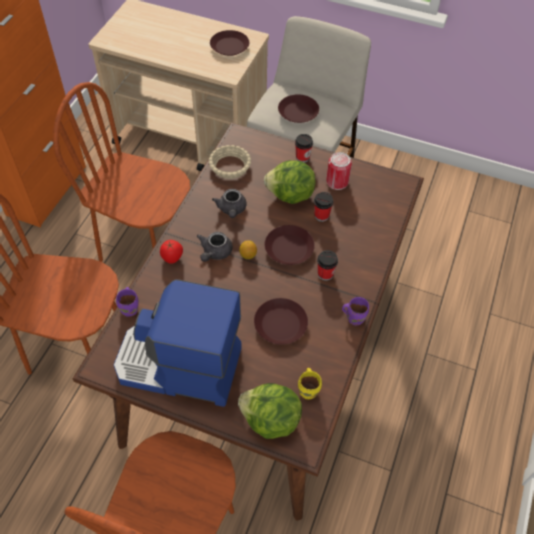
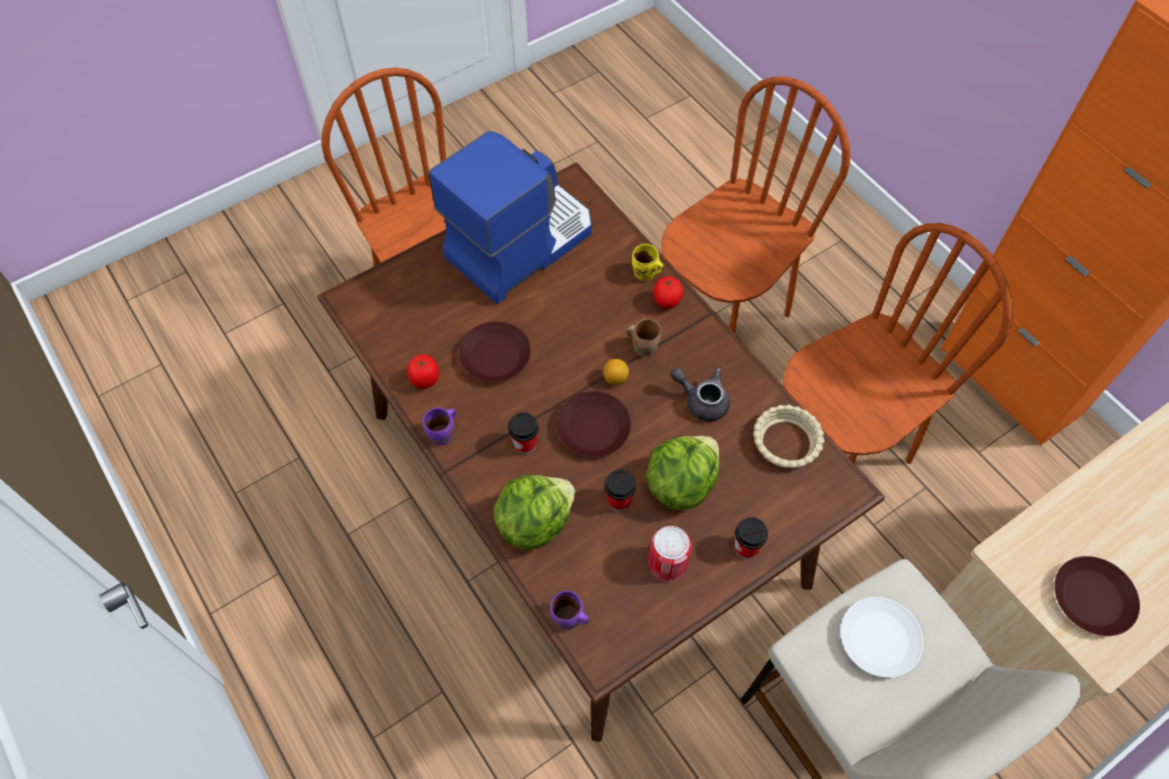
camera: 125 degrees right, 5 degrees up
purple mug [116,287,139,317] -> purple mug moved to [550,590,590,630]
grey teapot [197,232,233,262] -> brown mug [626,319,661,357]
lettuce [238,383,302,439] -> lettuce moved to [494,475,575,550]
brown plate [278,94,319,123] -> white plate [841,597,923,677]
yellow mug [298,368,322,399] -> yellow mug moved to [632,244,664,281]
none -> tomato [407,354,439,388]

